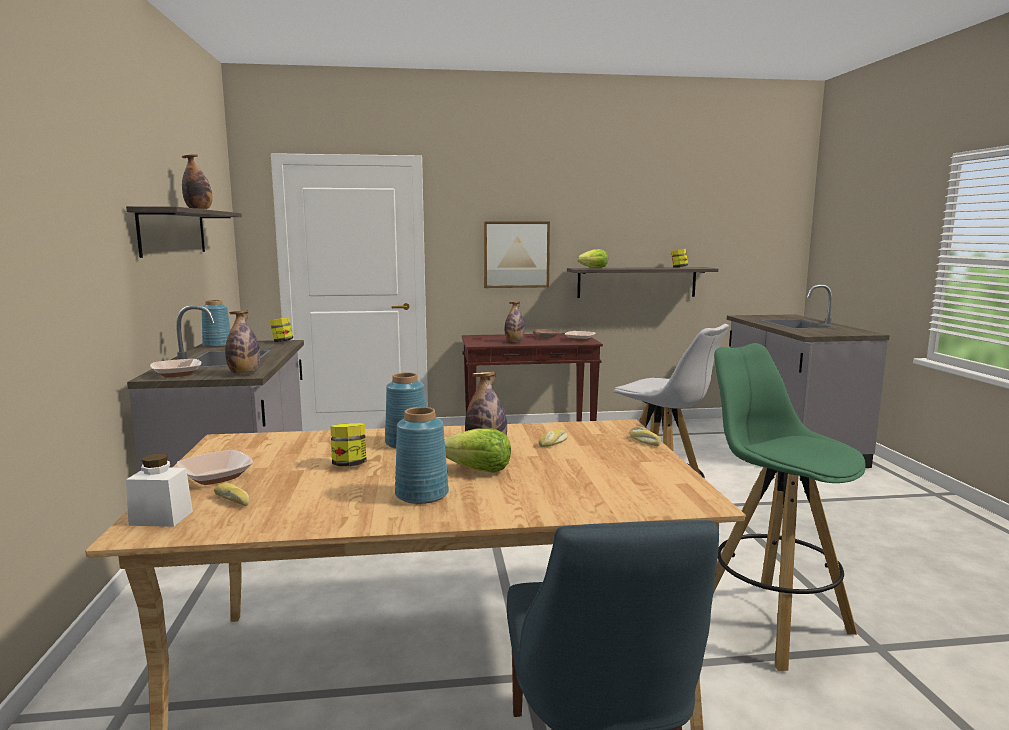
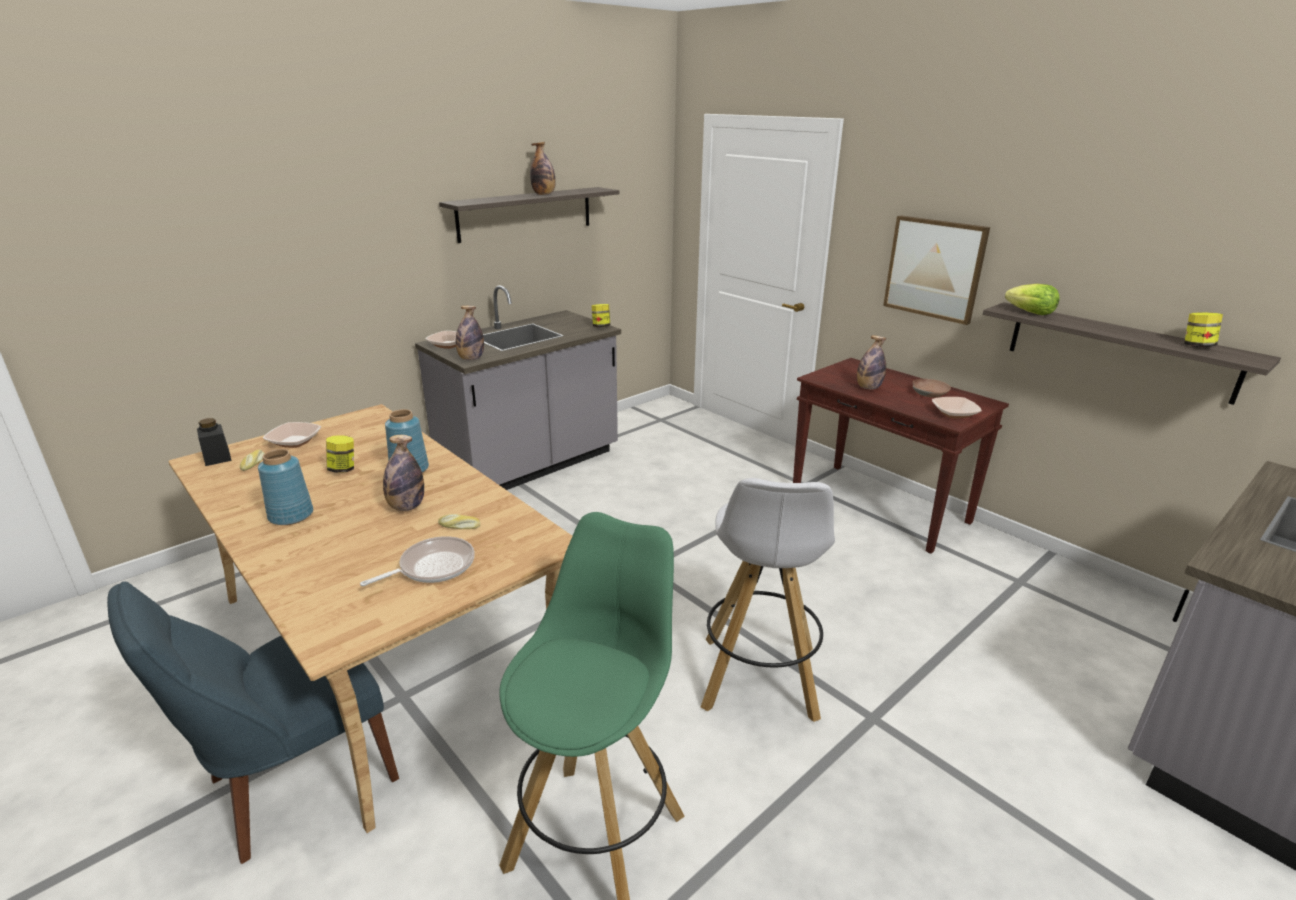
camera: 55 degrees right, 15 degrees up
white jar [126,453,193,527] -> black jar [197,418,232,466]
blue vase [202,300,231,348] -> none
lettuce [445,428,511,473] -> none
bread [629,427,661,446] -> none
none -> frying pan [360,536,475,586]

